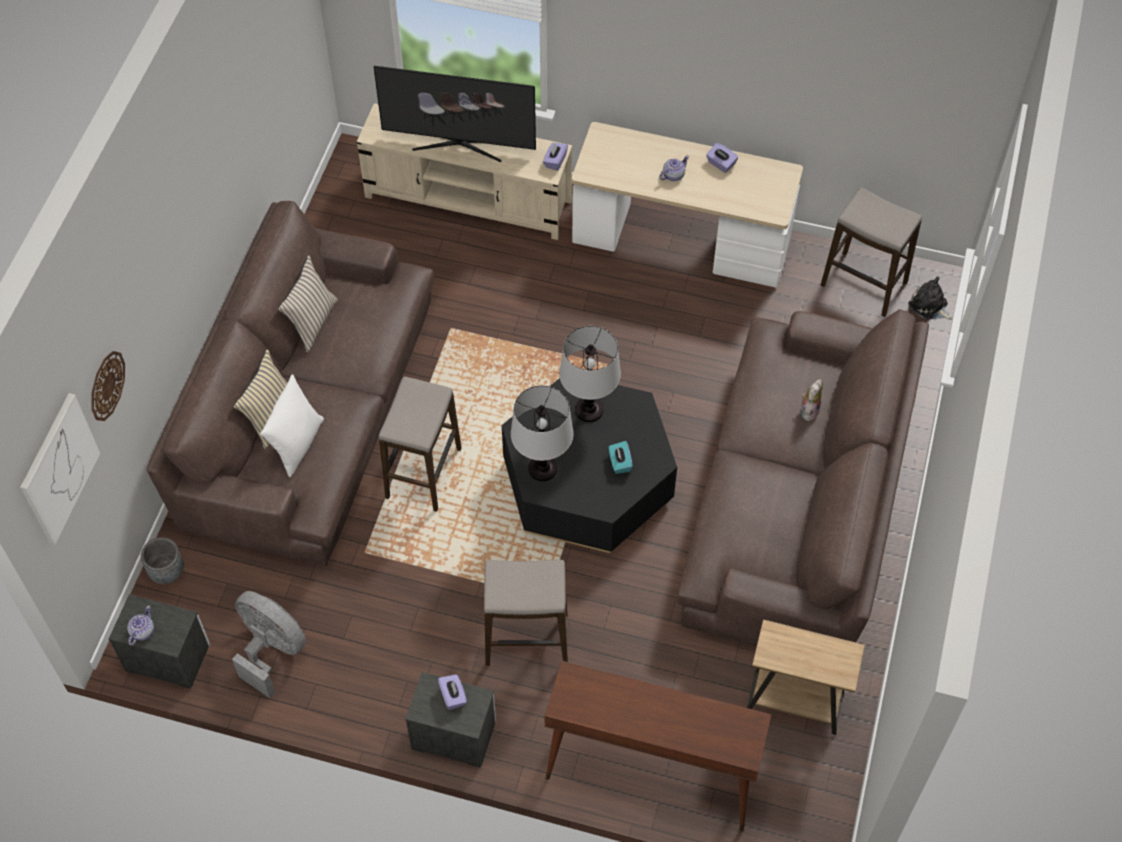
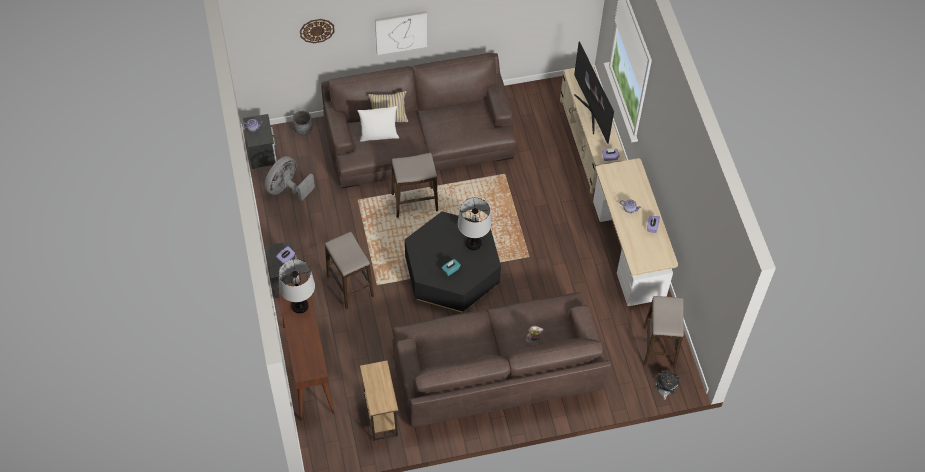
camera: 60 degrees right, 0 degrees up
picture [20,393,100,544] -> picture moved to [375,11,427,55]
grey fan [232,591,306,698] -> grey fan turned 150 degrees counterclockwise [265,156,315,201]
beige pillow [278,255,338,352] -> none
table lamp [511,385,574,481] -> table lamp moved to [279,259,315,313]

